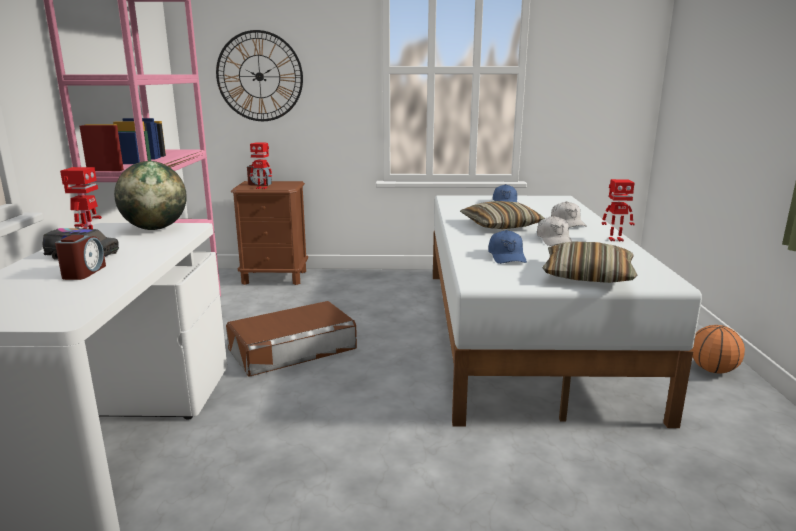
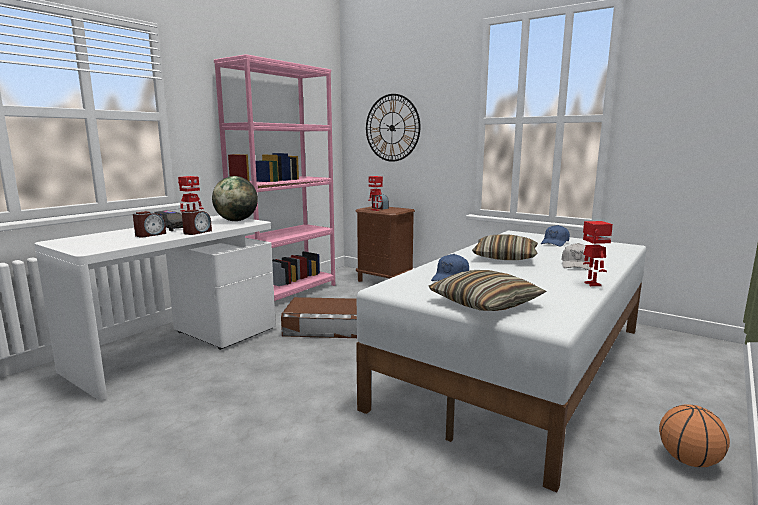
camera: 35 degrees right, 5 degrees down
white cap [537,216,572,246] -> none
toy robot [602,179,635,241] -> toy robot turned 135 degrees counterclockwise [583,221,613,286]
none -> alarm clock [182,209,212,235]

